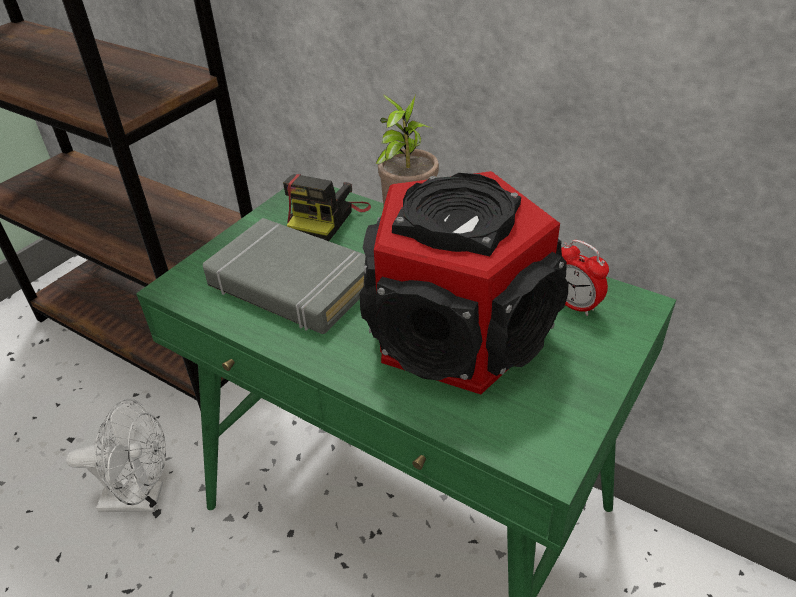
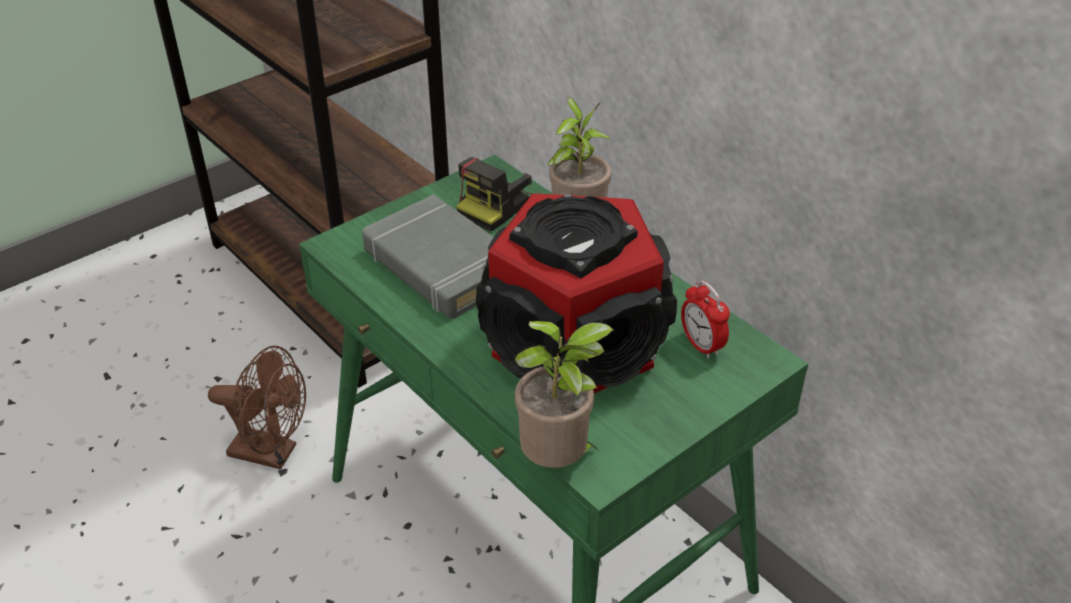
camera: 15 degrees right, 0 degrees up
white fan [66,398,166,512] -> brown fan [208,346,306,469]
none -> potted plant [515,321,614,468]

